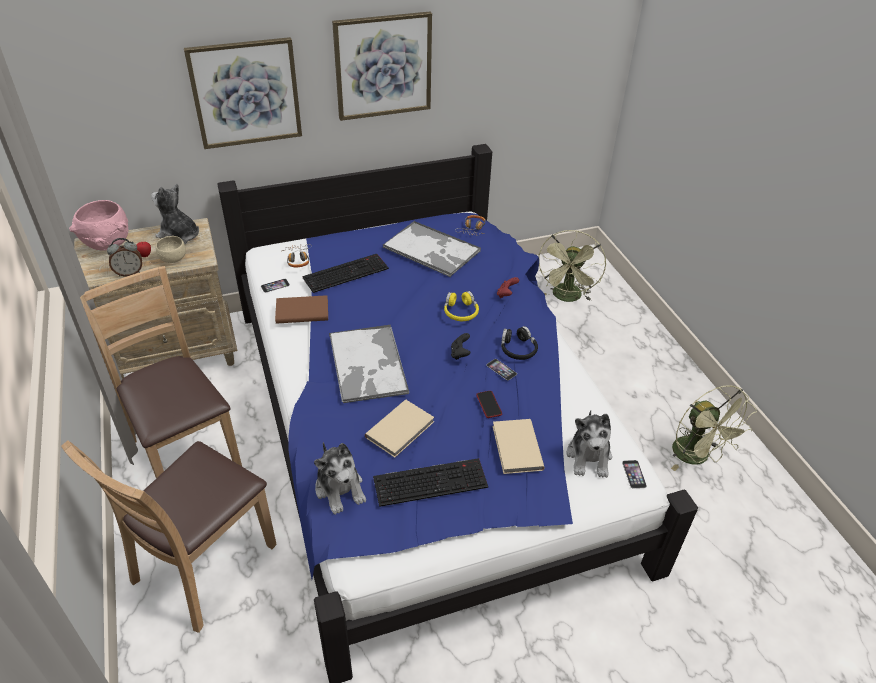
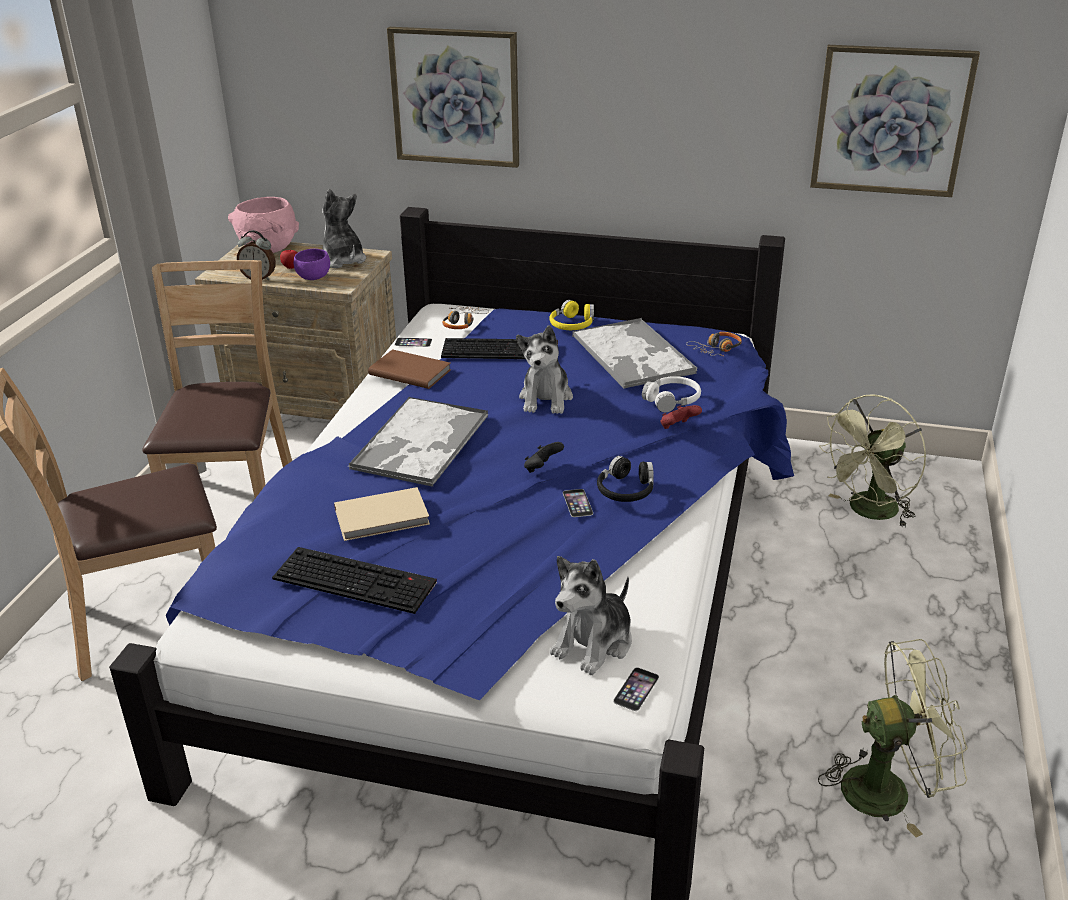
camera: 35 degrees right, 10 degrees down
beige bowl [155,236,186,263] -> purple bowl [294,249,330,280]
plush toy [314,442,366,515] -> plush toy moved to [516,325,573,414]
picture [332,12,432,121] -> picture moved to [810,45,980,197]
yellow headphones [444,291,479,321] -> yellow headphones moved to [550,300,594,330]
phone [476,391,502,418] -> none
beige book [493,419,545,474] -> none
green fan [671,385,757,471] -> green fan turned 105 degrees counterclockwise [818,639,968,838]
none -> white headphones [642,376,701,413]

